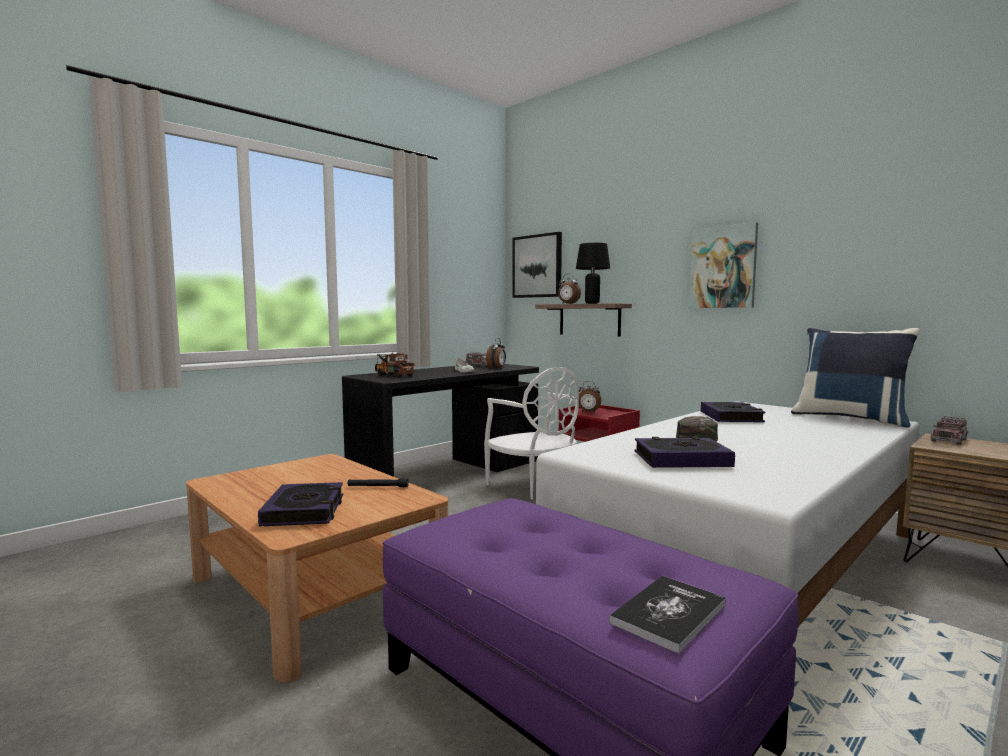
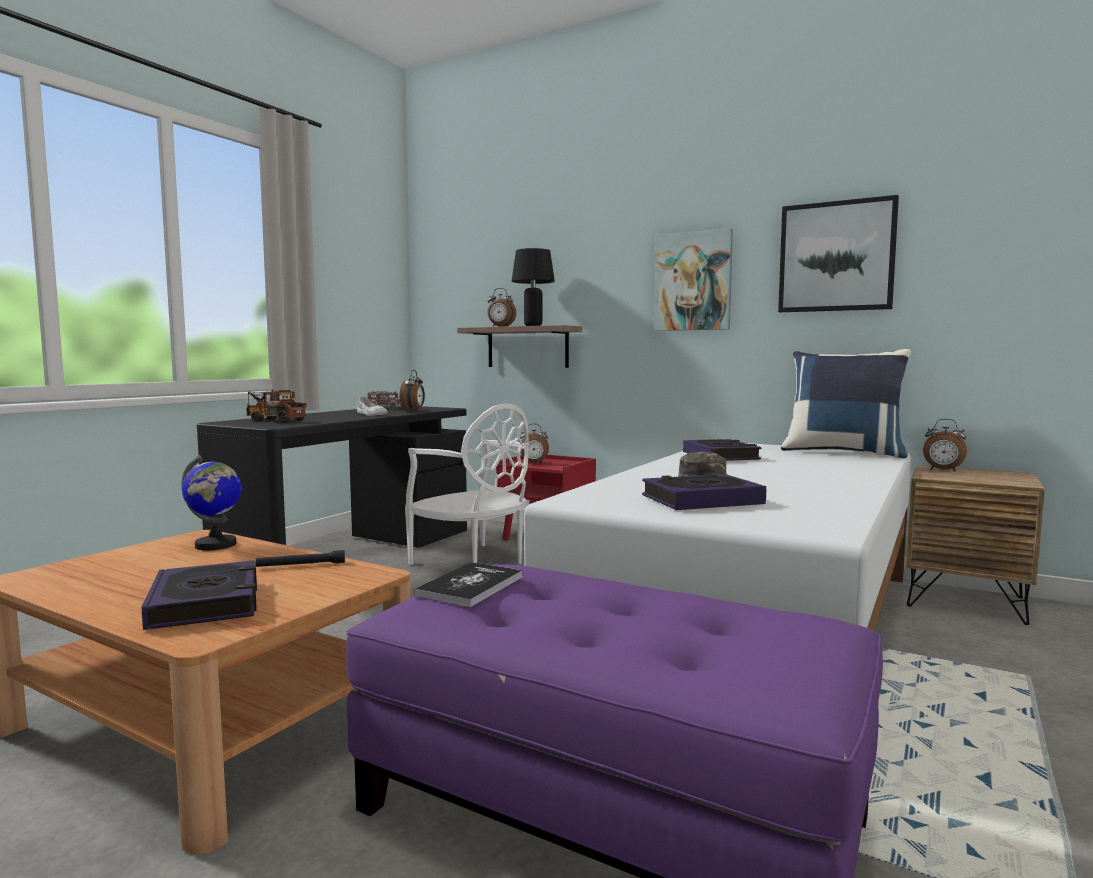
camera: 15 degrees left, 0 degrees up
picture [512,232,562,298] -> picture moved to [778,195,899,312]
book [609,576,726,654] -> book moved to [414,562,523,607]
toy truck [930,416,968,445] -> alarm clock [923,419,967,471]
none -> globe [181,455,241,551]

